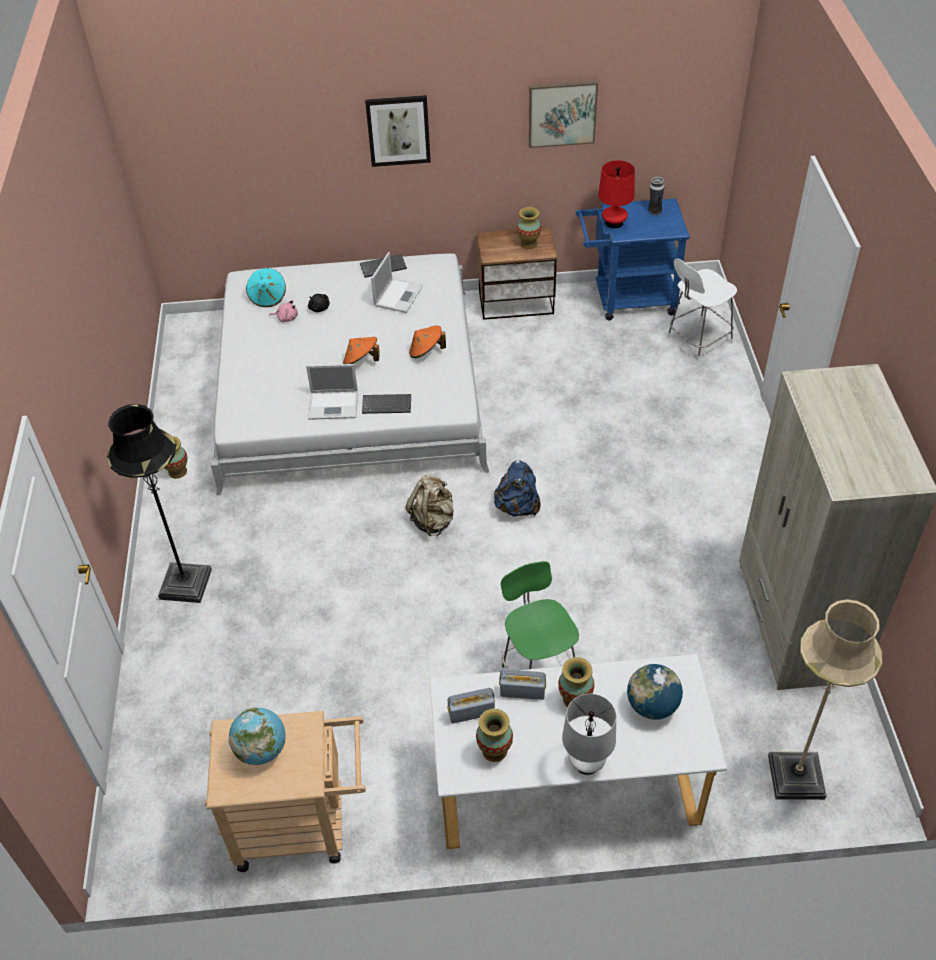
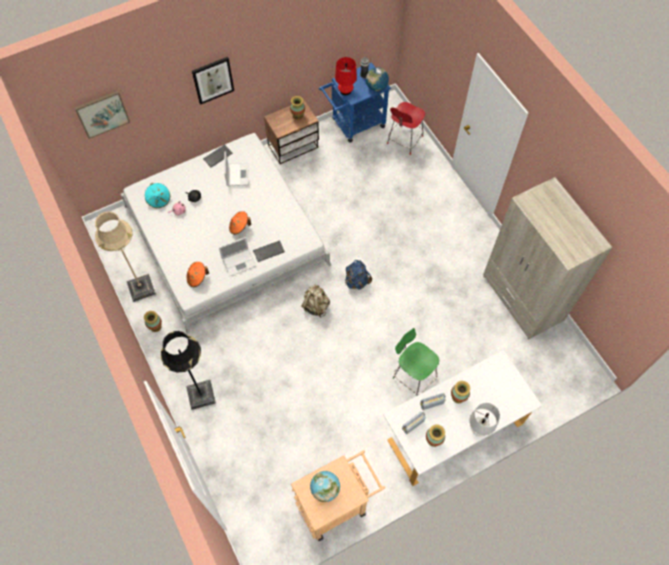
camera: 25 degrees left, 15 degrees up
orange hat [409,325,446,358] -> orange hat moved to [187,262,209,287]
picture [529,81,598,148] -> picture moved to [75,91,130,139]
globe [627,664,683,720] -> globe moved to [366,67,389,91]
white chair [667,258,737,362] -> red chair [387,102,425,155]
beige floor lamp [768,599,882,800] -> beige floor lamp moved to [95,211,156,302]

